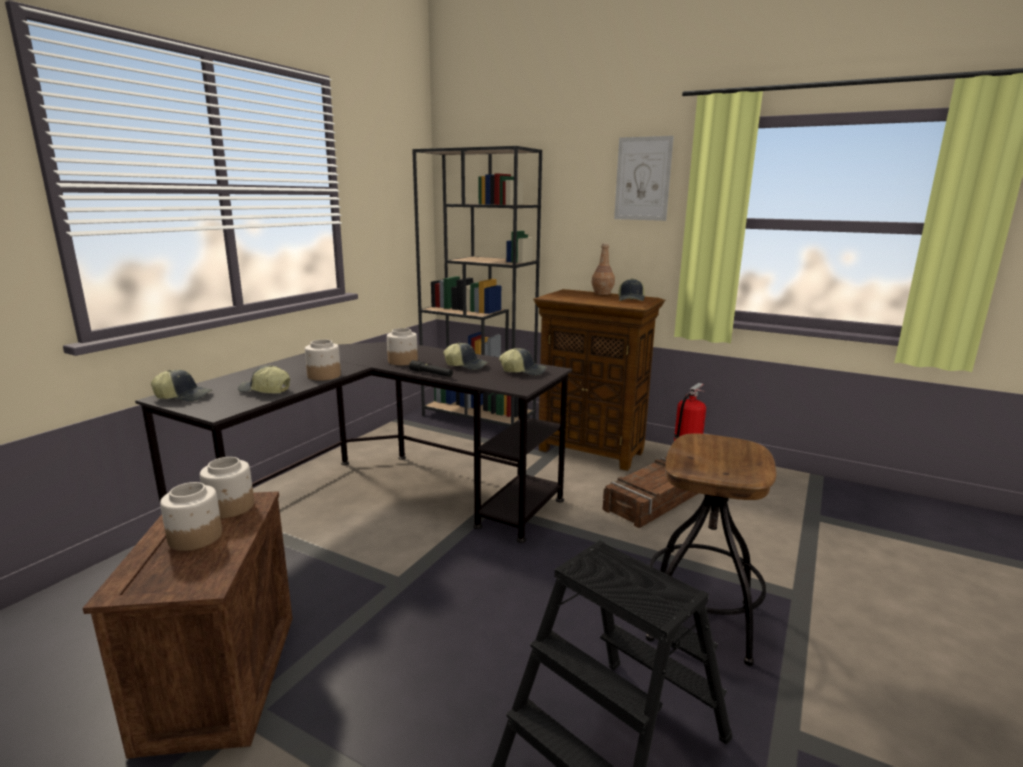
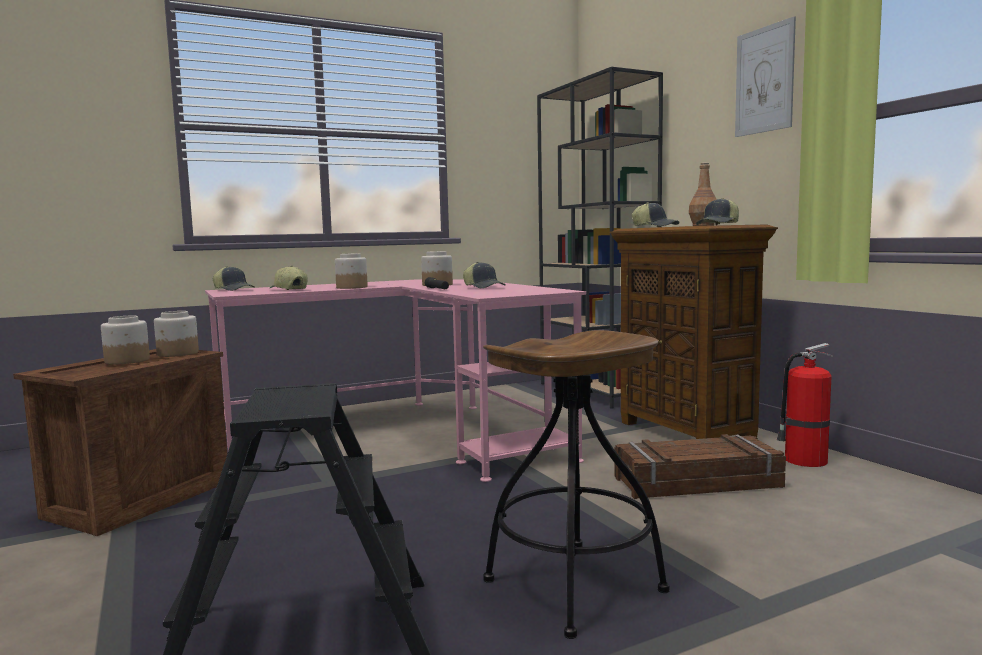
camera: 35 degrees right, 10 degrees down
black desk [135,342,572,543] -> pink desk [205,279,586,482]
cap [499,348,547,376] -> cap moved to [632,202,679,227]

